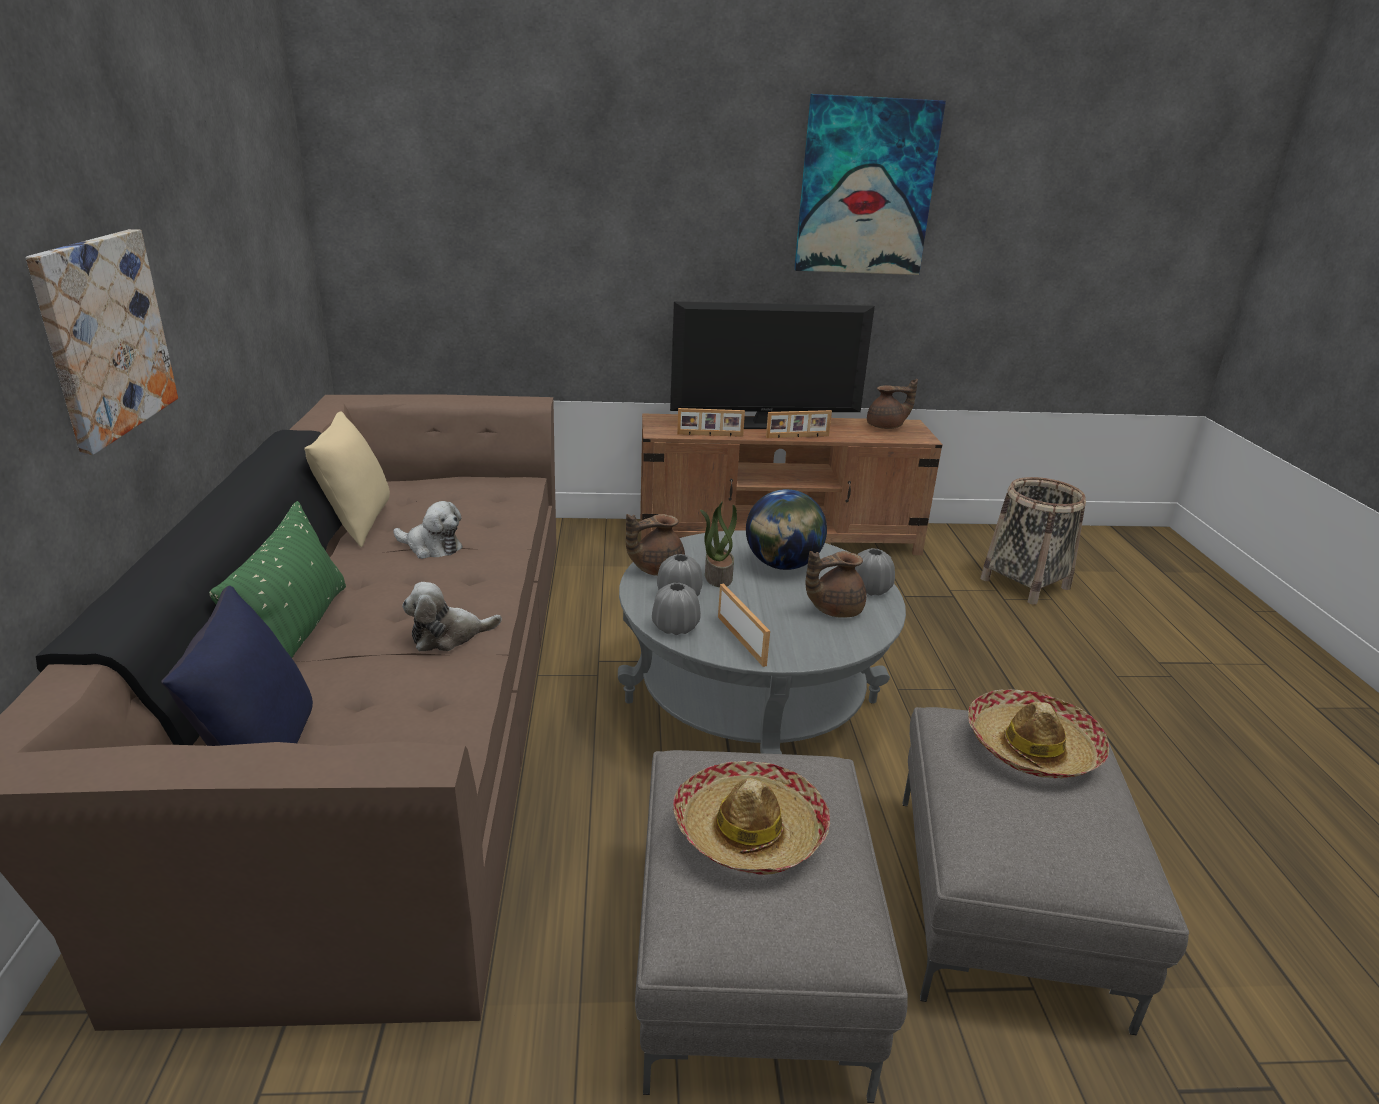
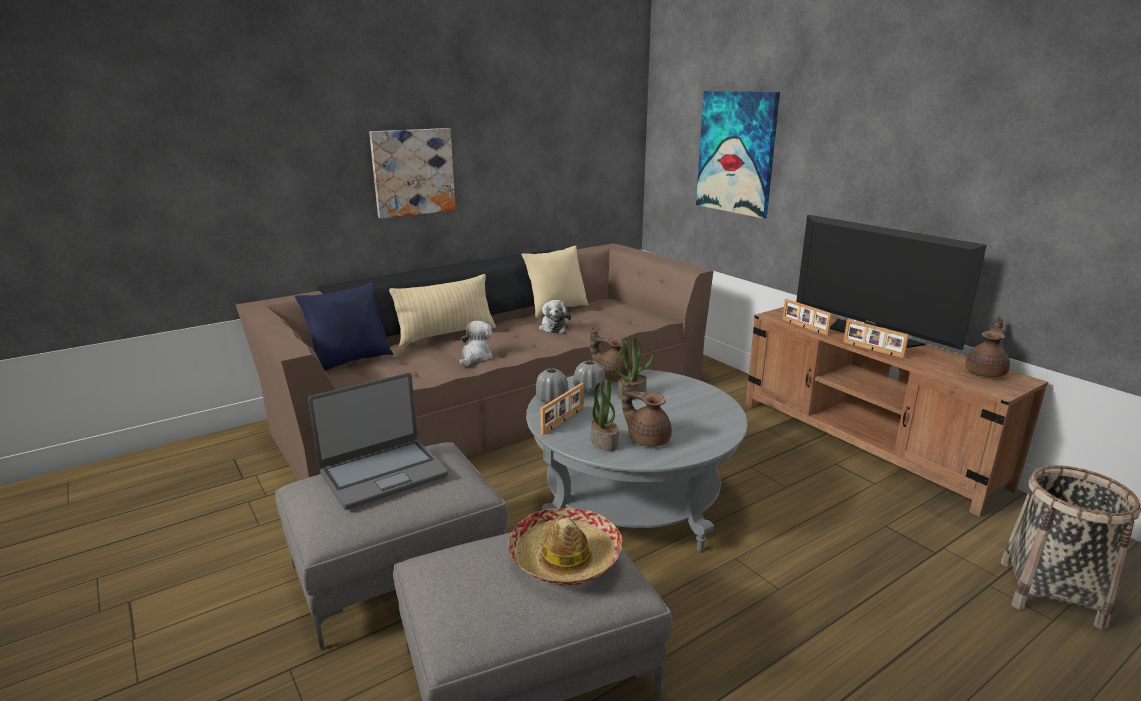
camera: 60 degrees right, 5 degrees down
green pillow [209,501,346,658] -> beige pillow [389,274,496,347]
plush toy [402,582,502,651] -> plush toy turned 75 degrees clockwise [459,321,493,367]
hat [673,761,830,875] -> laptop [308,373,448,510]
globe [746,489,827,570] -> none
picture [794,94,946,275] -> picture moved to [696,91,780,218]
grey vase [855,548,895,596] -> none
brown teapot [867,379,918,429] -> brown teapot turned 105 degrees counterclockwise [966,317,1010,377]
none -> potted plant [589,378,619,451]

